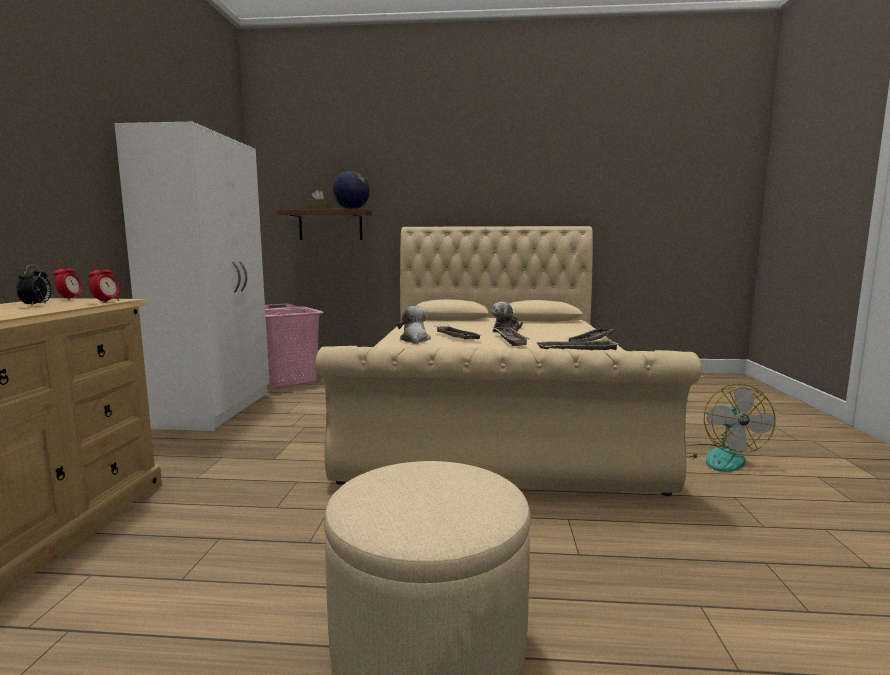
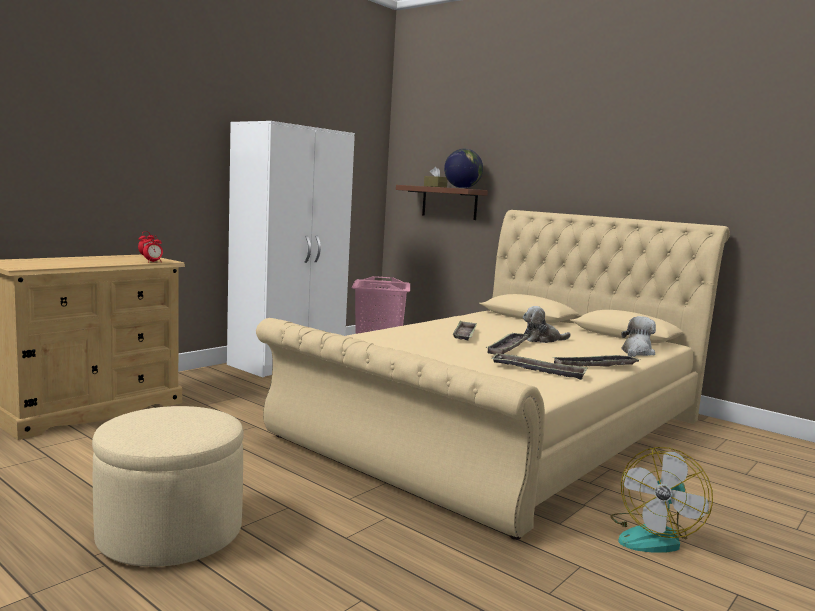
camera: 35 degrees right, 0 degrees up
alarm clock [17,265,52,307] -> none
plush toy [398,306,431,344] -> plush toy moved to [621,316,656,357]

